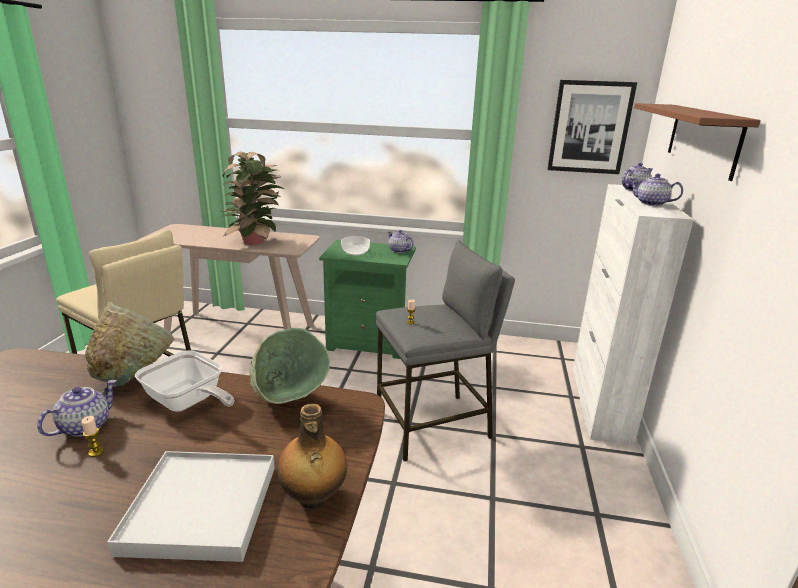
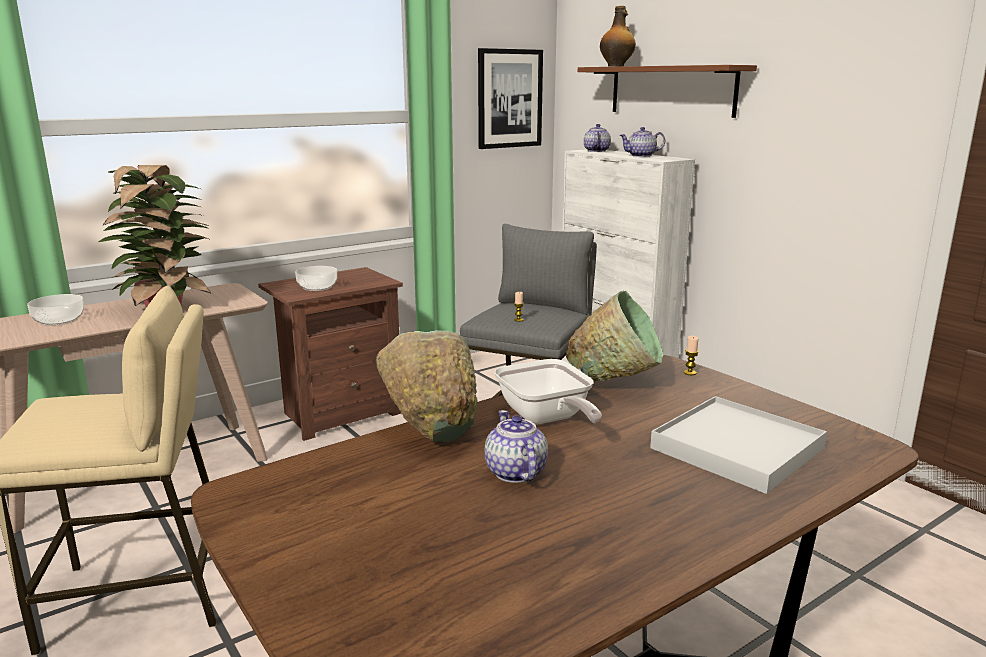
camera: 45 degrees left, 5 degrees down
candle [82,416,104,457] -> candle moved to [683,336,699,375]
frying pan [135,350,234,412] -> frying pan turned 75 degrees clockwise [494,359,602,425]
bottle [277,404,347,509] -> bottle moved to [600,6,636,67]
green nightstand [319,240,416,359] -> brown nightstand [258,267,403,441]
teapot [387,230,414,253] -> none
none -> bowl [27,294,84,326]

